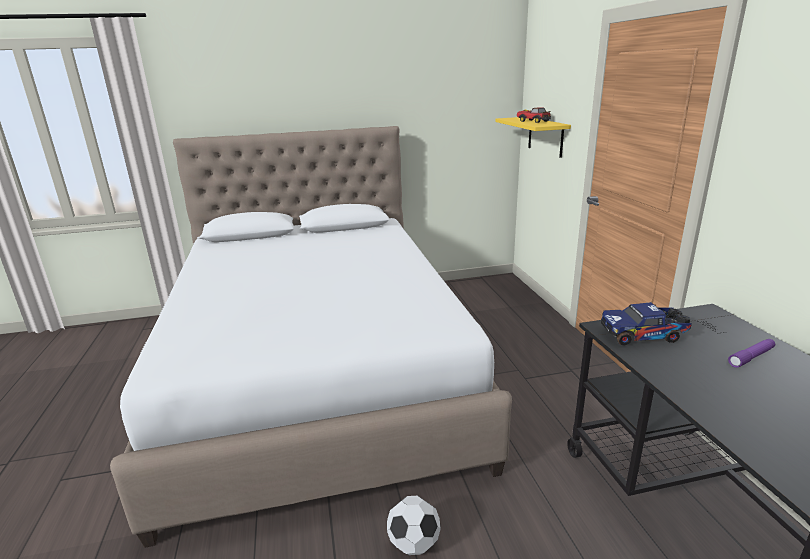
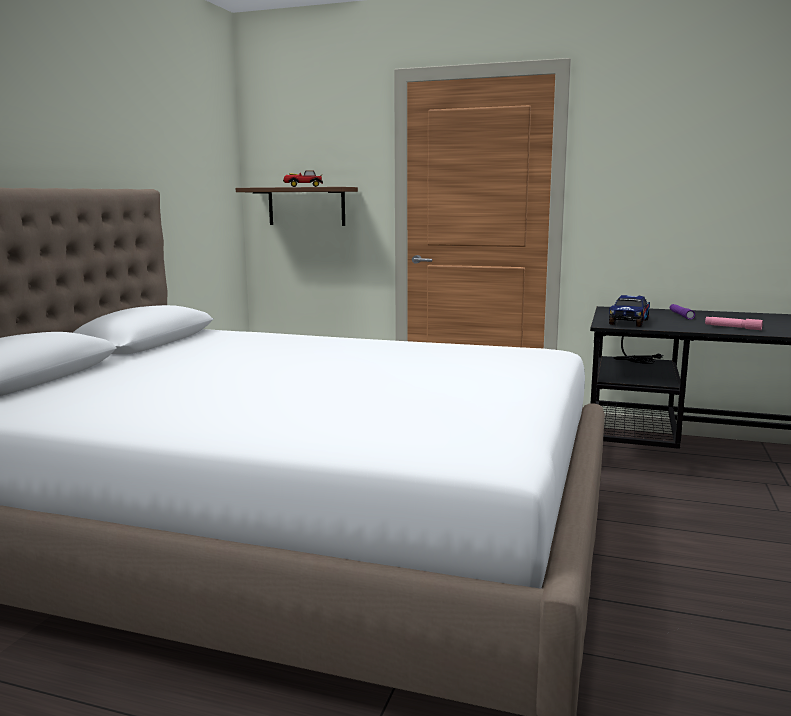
camera: 60 degrees left, 10 degrees down
football [387,496,441,555] -> none
yellow shelf [495,117,571,158] -> brown shelf [236,187,358,226]
none -> pink flashlight [705,317,763,330]

